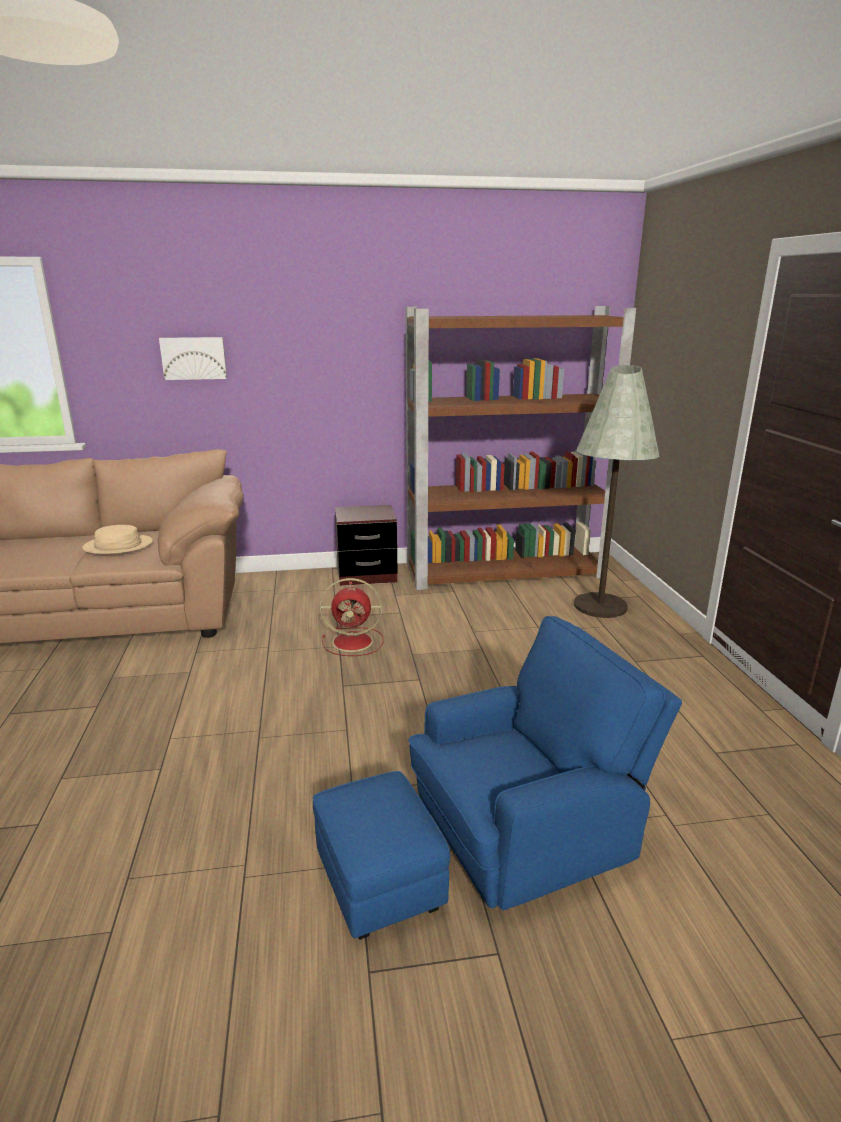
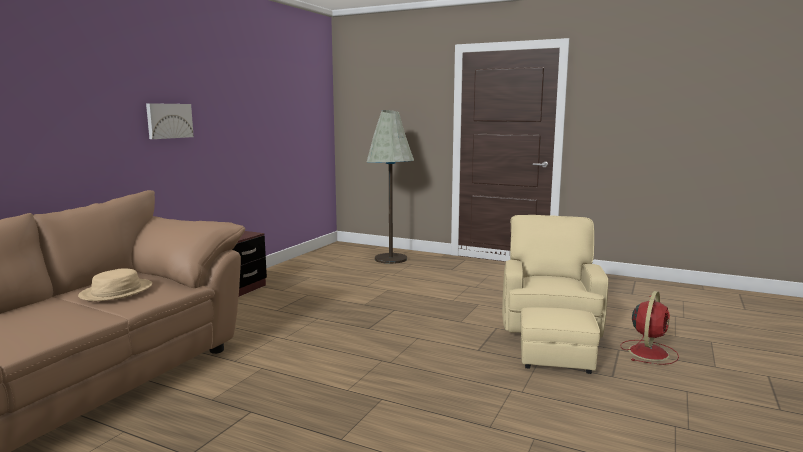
camera: 55 degrees left, 10 degrees down
picture [159,337,227,380] -> picture moved to [146,103,194,139]
blue armchair [313,616,682,940] -> beige armchair [502,215,608,374]
red fan [320,578,384,656] -> red fan moved to [620,291,679,365]
brown bookcase [405,306,636,590] -> none

